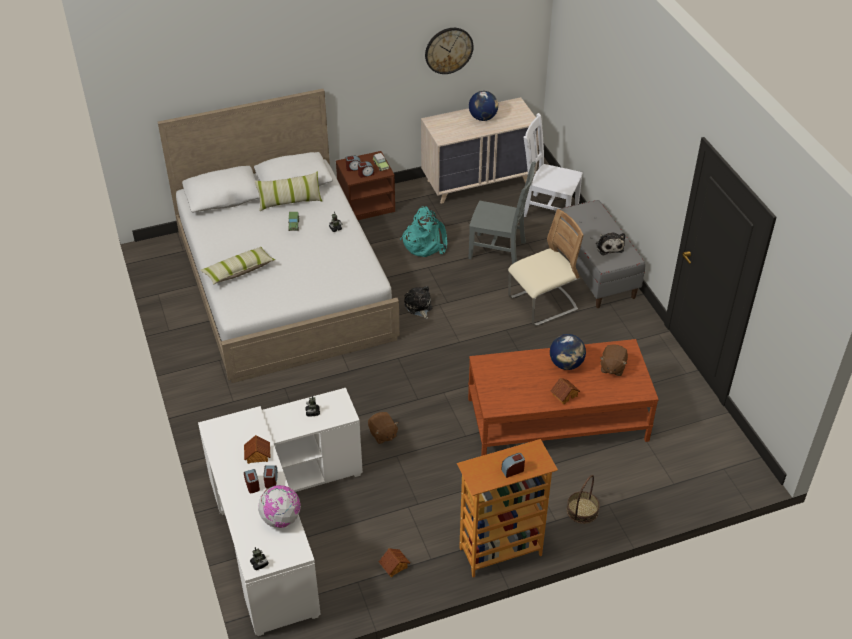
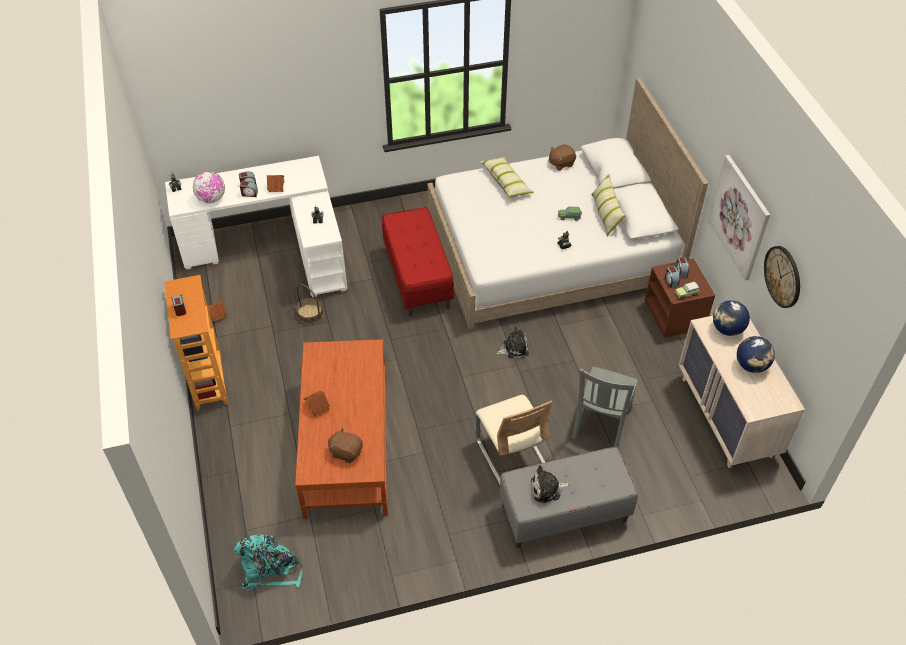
camera: 95 degrees right, 5 degrees up
brown plush toy [368,412,399,444] -> brown plush toy moved to [549,144,576,170]
turquoise backpack [400,206,448,257] -> turquoise backpack moved to [234,534,302,590]
white chair [524,113,583,217] -> none
globe [550,334,586,370] -> globe moved to [713,300,750,336]
basket [567,475,600,524] -> basket moved to [296,284,324,324]
none -> red bench [382,207,454,317]
none -> picture [708,155,770,280]

